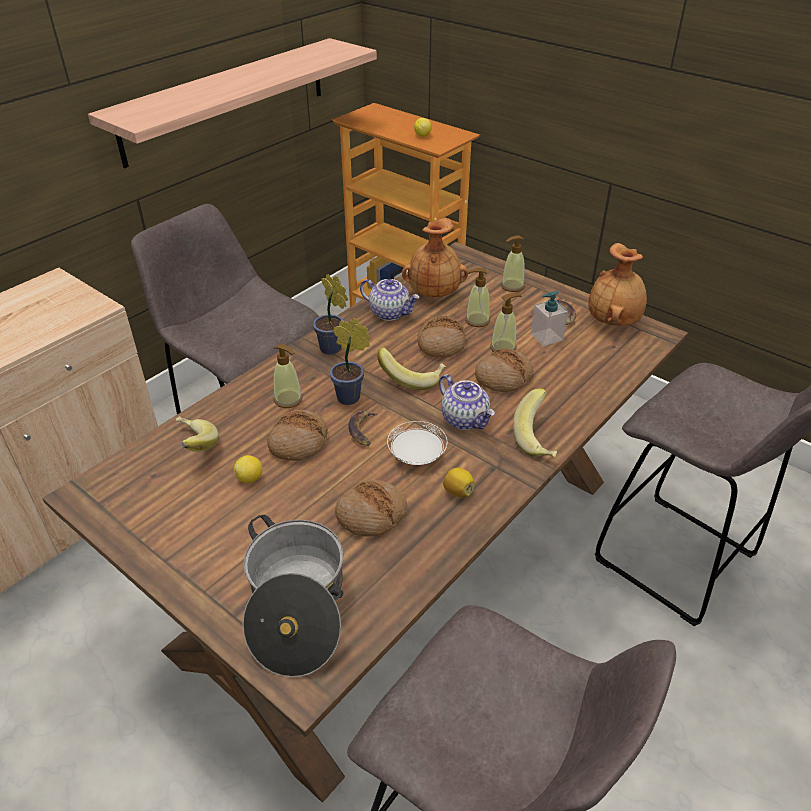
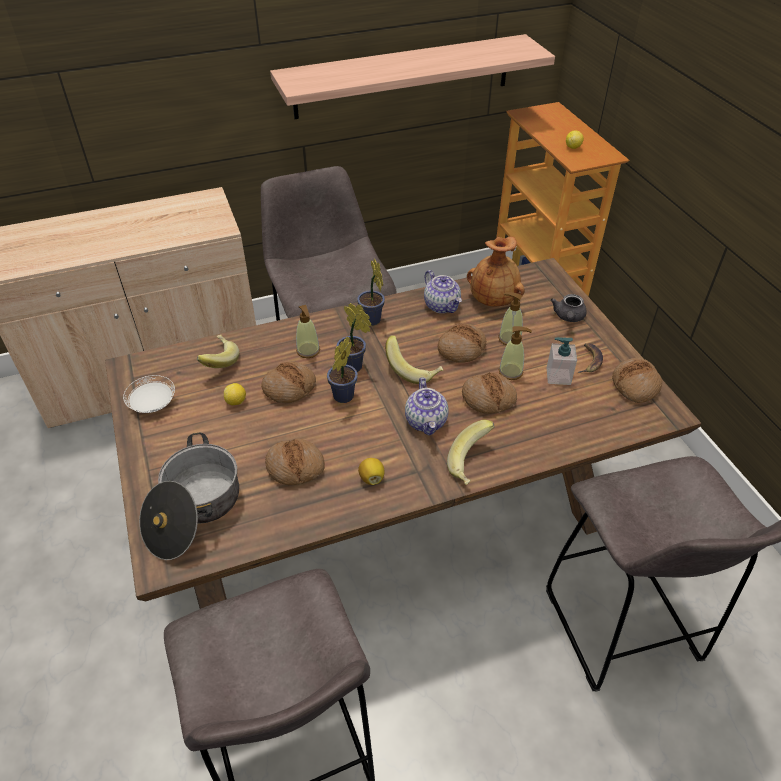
camera: 30 degrees right, 5 degrees up
banana [348,411,378,446] -> potted plant [327,337,358,403]
white plate [387,421,448,465] -> white plate moved to [123,375,175,413]
soap dispenser [501,235,525,292] -> grey teapot [550,294,587,322]
brown vase [588,243,647,326] -> bread [612,358,662,403]

